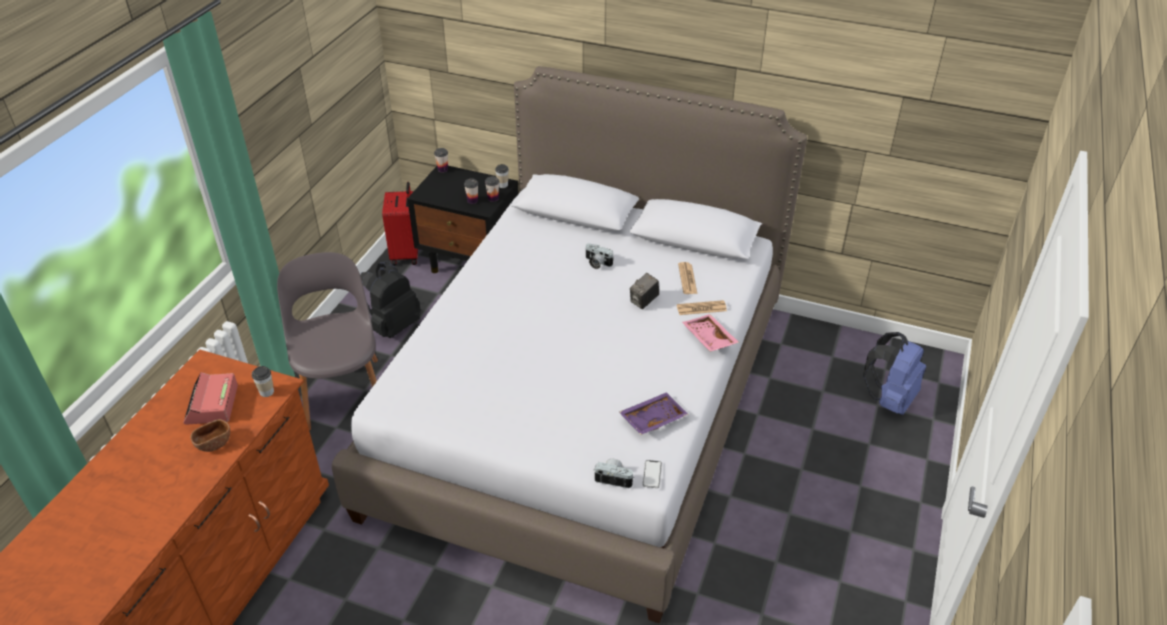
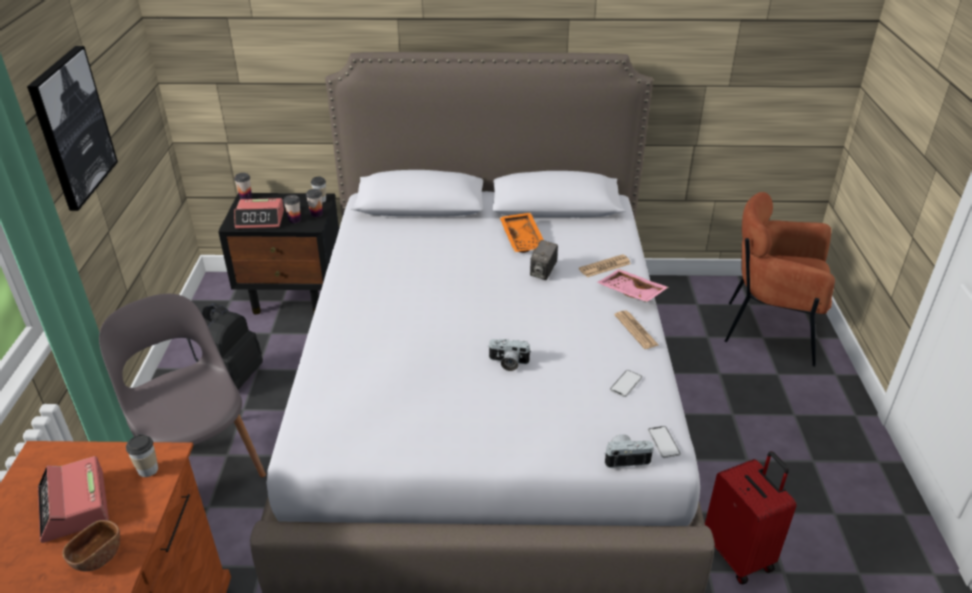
camera: 20 degrees left, 5 degrees down
red suitcase [382,182,418,266] -> red suitcase moved to [705,451,796,584]
camera [585,243,613,269] -> camera moved to [489,339,530,371]
purple tray [619,392,689,435] -> phone [610,370,642,397]
newspaper [678,262,697,294] -> newspaper moved to [614,310,659,349]
blue backpack [863,332,926,415] -> brown armchair [725,192,835,367]
none -> picture [27,46,118,211]
none -> alarm clock [234,198,284,229]
none -> orange tray [500,212,544,253]

